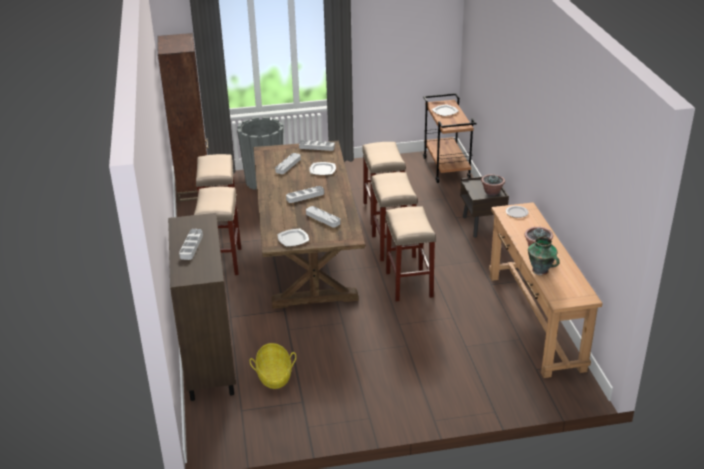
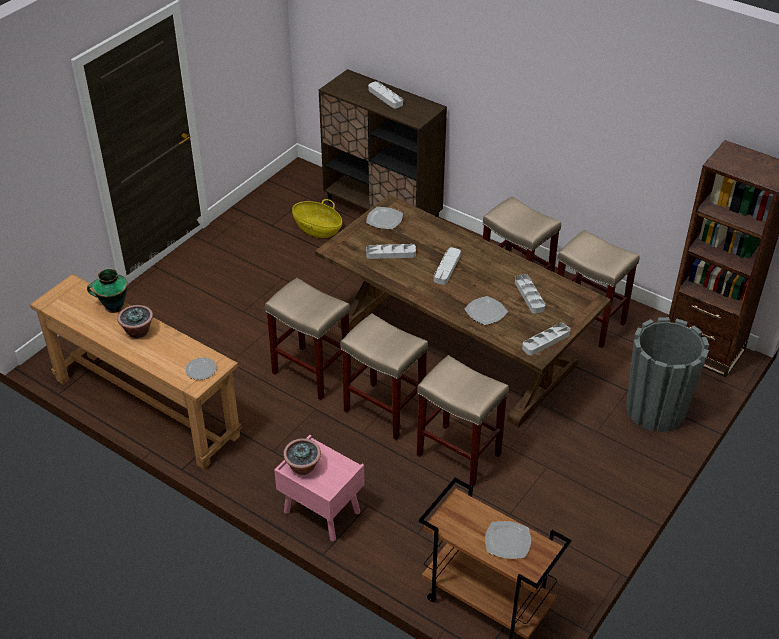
camera: 135 degrees right, 10 degrees up
brown nightstand [460,176,509,238] -> pink nightstand [274,435,365,541]

